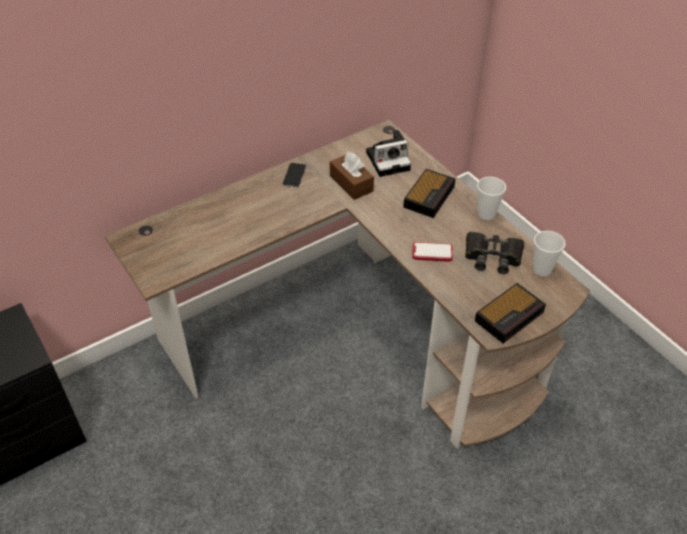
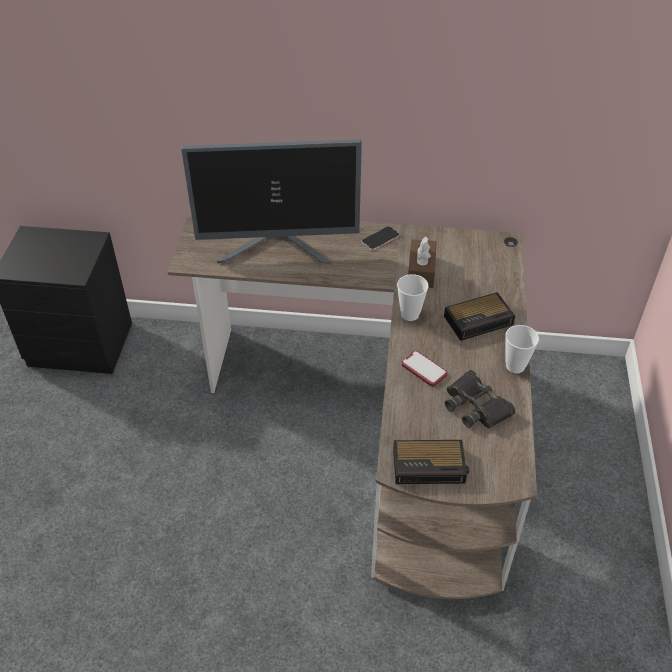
camera: 40 degrees right, 0 degrees up
camera [366,130,411,177] -> none
cup [533,231,566,276] -> cup moved to [397,274,428,321]
none -> monitor [181,140,362,264]

